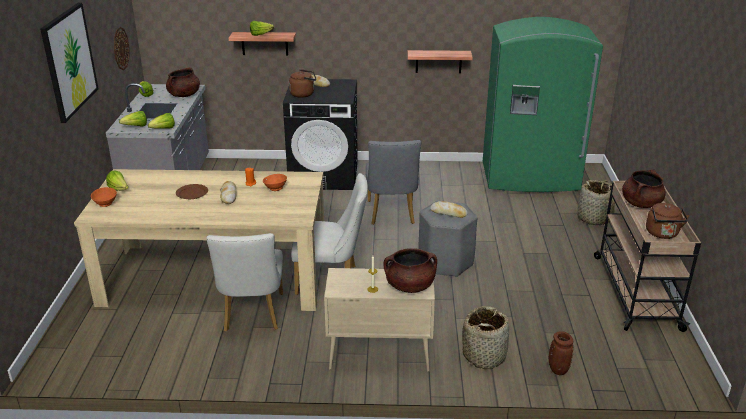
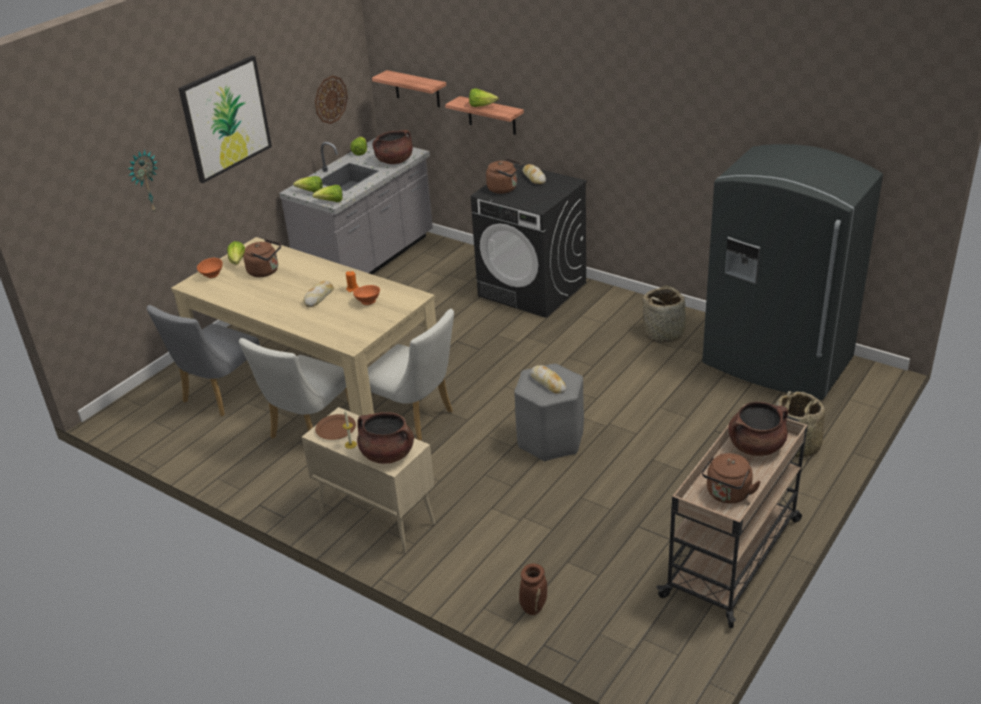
camera: 35 degrees right, 5 degrees up
brown plate [176,184,208,199] -> brown plate moved to [315,414,356,440]
grey chair [366,140,421,225] -> grey chair moved to [147,305,260,416]
shelf [407,50,473,73] -> shelf moved to [372,70,446,107]
basket [462,306,509,369] -> basket moved to [640,285,695,343]
green fridge [483,17,603,192] -> grey fridge [702,144,883,400]
none -> wall clock [127,150,158,213]
none -> brown kettle [243,239,281,277]

